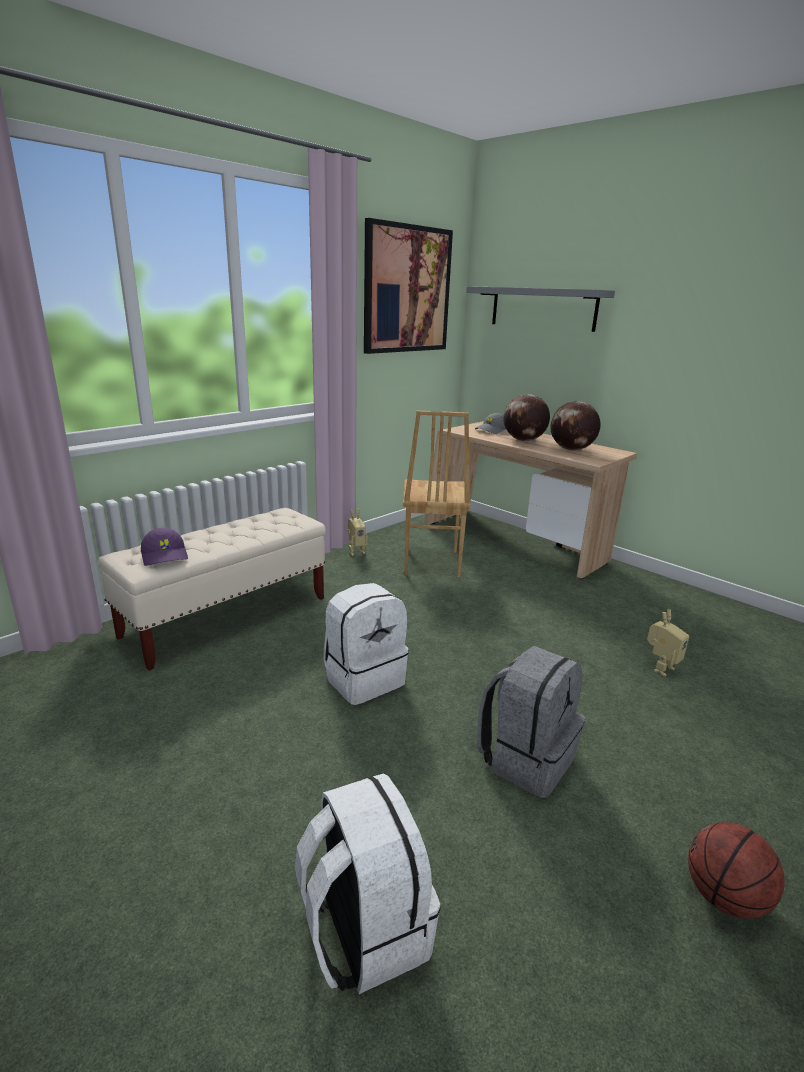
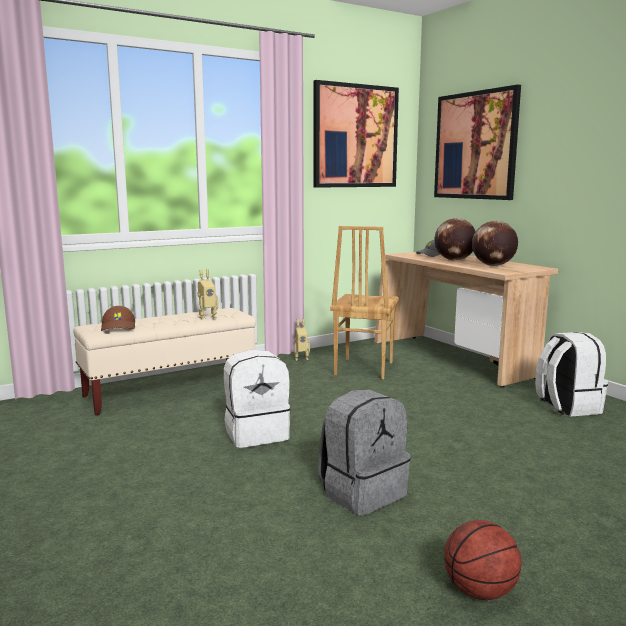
camera: 15 degrees right, 10 degrees down
purple cap [141,528,188,566] -> brown cap [101,306,135,331]
white backpack [295,773,440,994] -> white backpack moved to [535,332,608,416]
grey shelf [466,286,615,332] -> picture [434,85,521,200]
toy robot [647,609,689,676] -> toy robot moved to [197,269,218,319]

